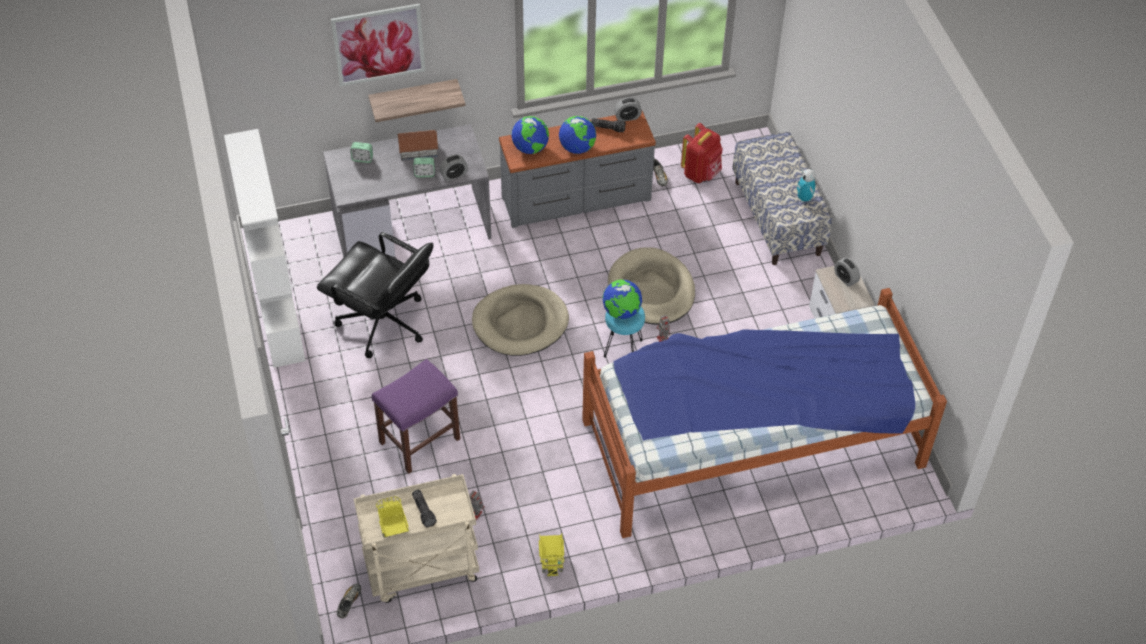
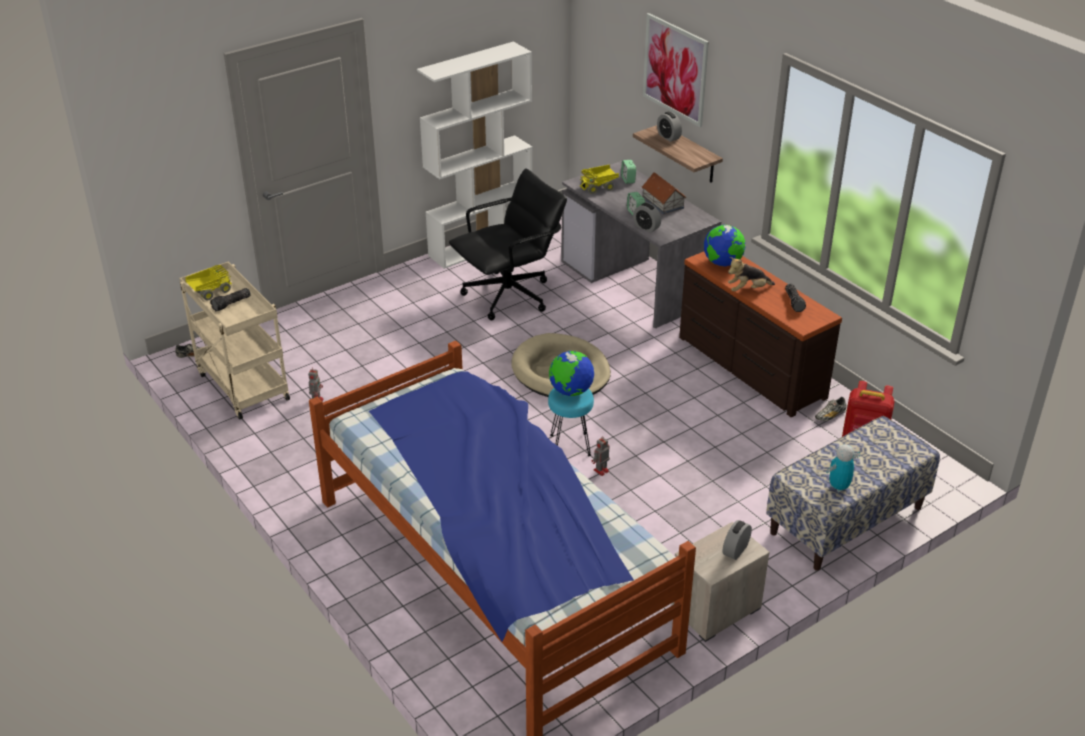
camera: 70 degrees right, 15 degrees down
black office chair [317,232,433,358] -> black office chair turned 135 degrees counterclockwise [449,169,567,320]
purple stool [372,359,460,474] -> none
grey dresser [499,111,656,228] -> brown dresser [679,252,842,417]
toy truck [539,533,564,576] -> toy truck moved to [580,165,619,194]
globe [559,116,596,154] -> plush toy [728,257,775,292]
beige dog bed [608,247,695,325] -> none
alarm clock [614,97,642,121] -> alarm clock moved to [657,112,682,142]

